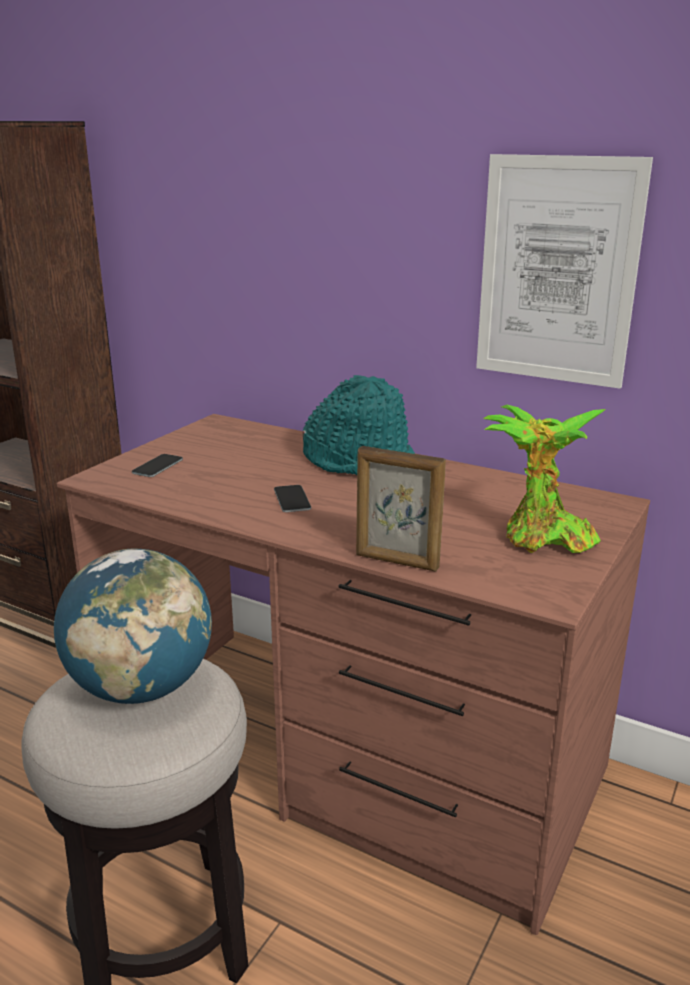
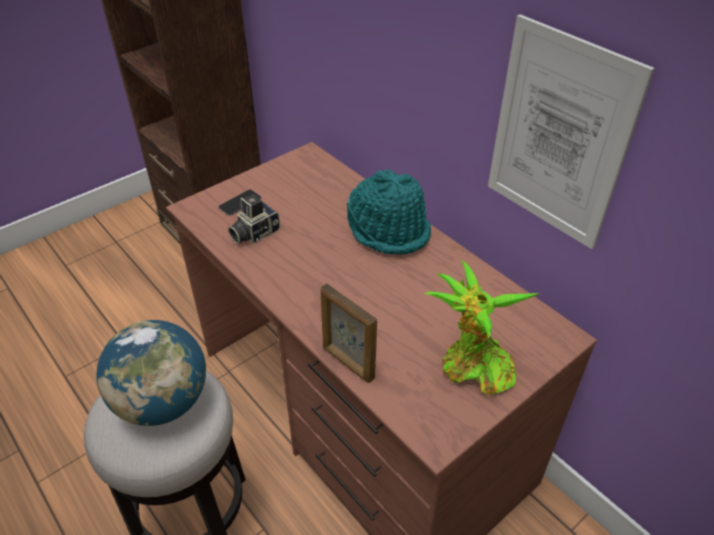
camera: 20 degrees right, 20 degrees up
phone [274,485,311,512] -> none
none -> camera [228,195,280,244]

